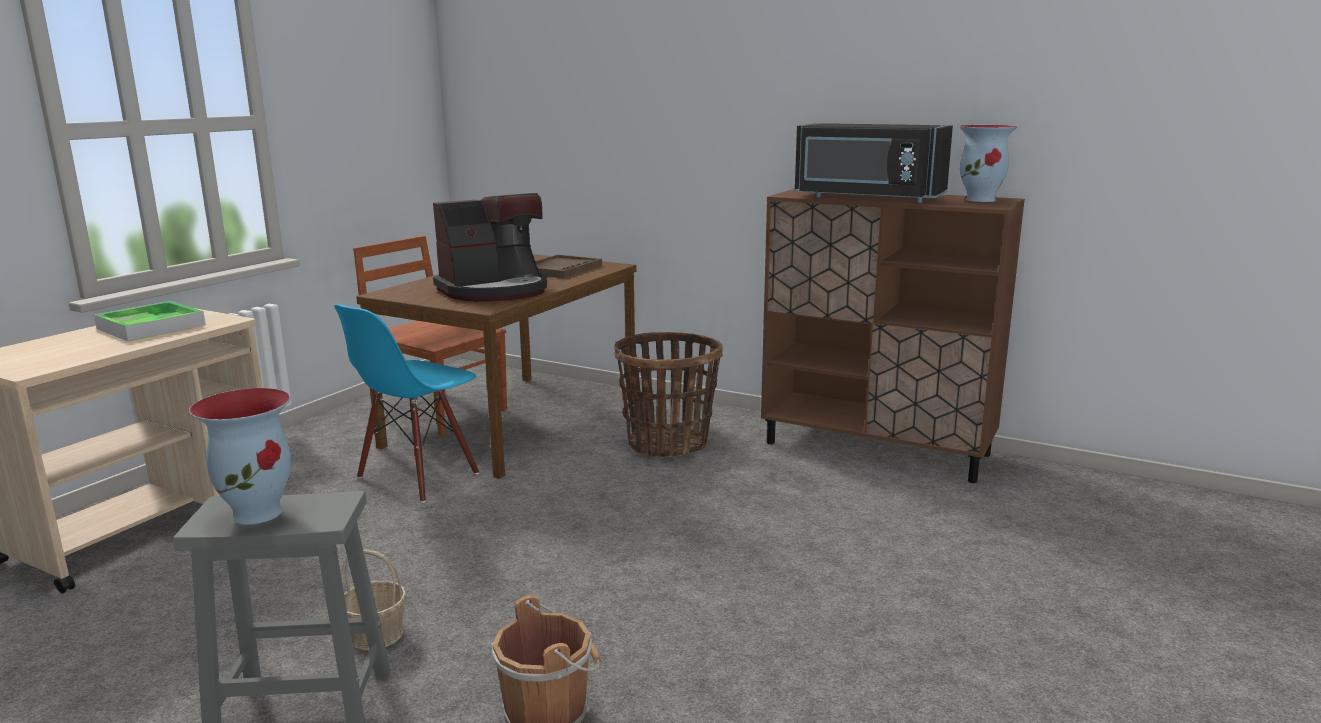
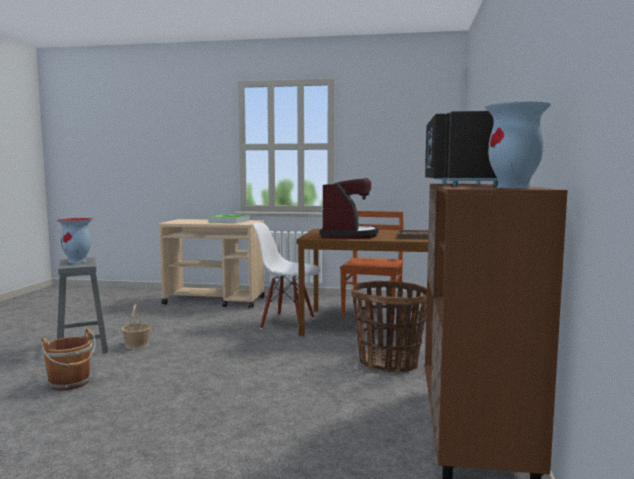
camera: 70 degrees right, 10 degrees down
blue chair [334,304,479,503] -> white chair [253,222,320,329]
coffee machine [433,193,547,302] -> coffee machine turned 120 degrees counterclockwise [319,178,379,239]

